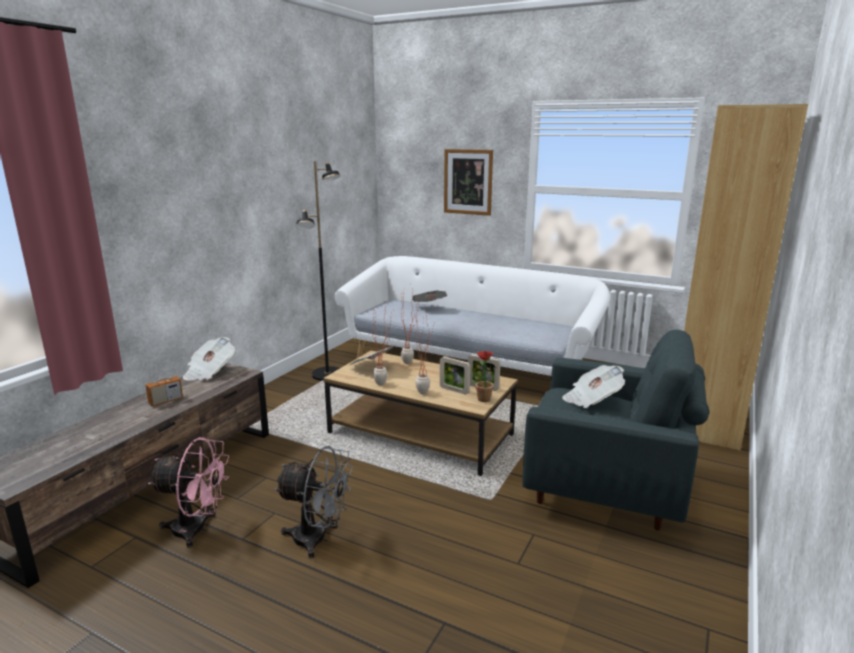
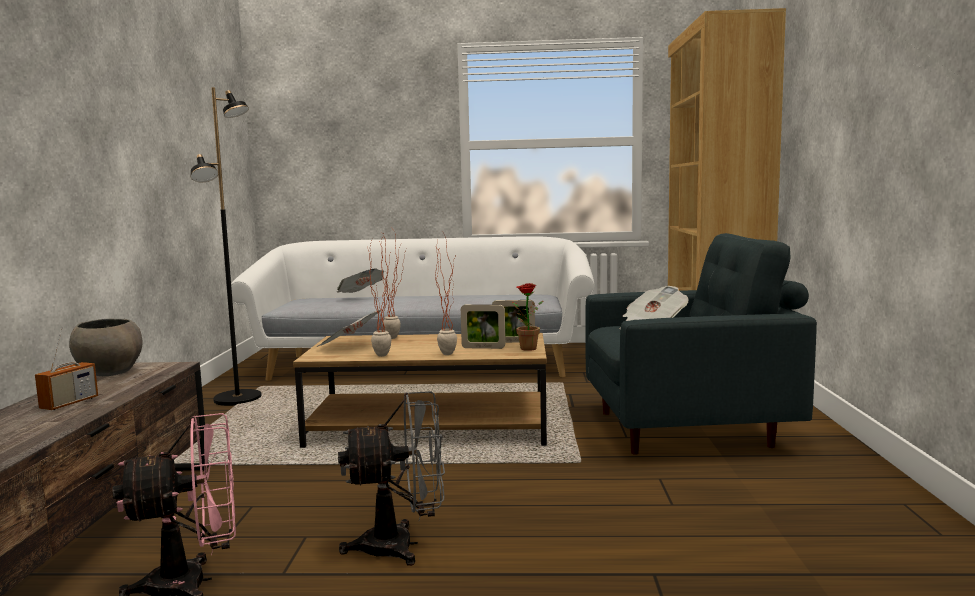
camera: 25 degrees left, 10 degrees down
newspaper [183,337,235,380] -> grey bowl [69,319,143,376]
picture [444,149,493,216] -> none

